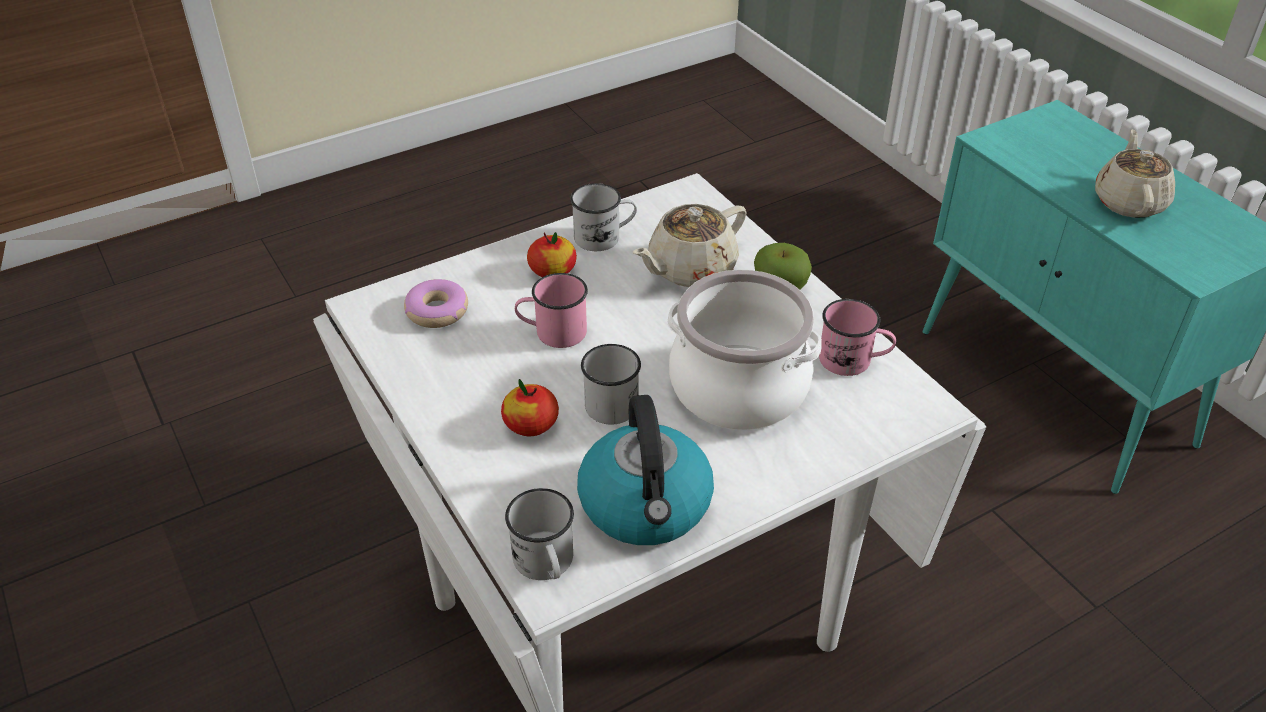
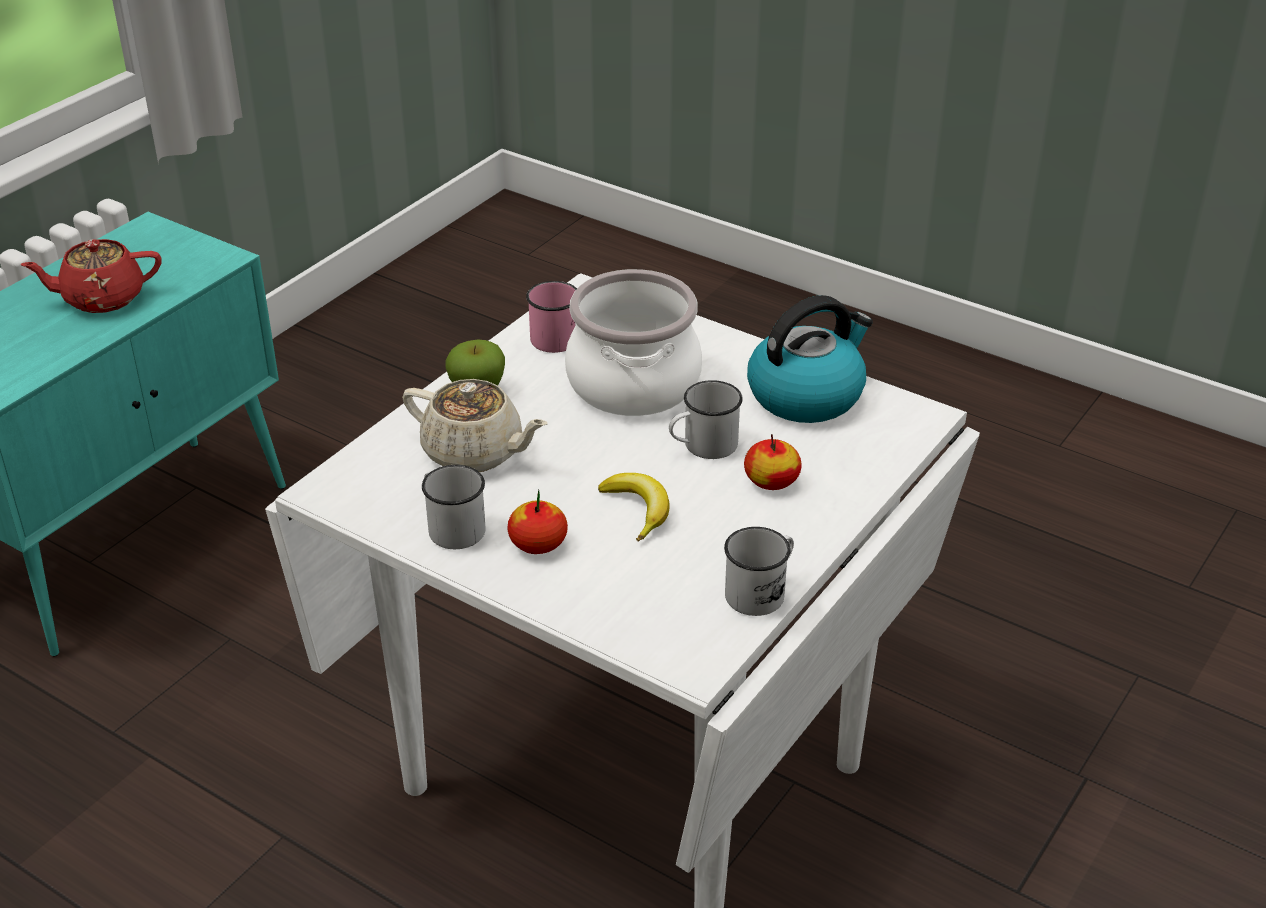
camera: 115 degrees left, 5 degrees down
donut [404,279,468,328] -> none
white mug [505,488,574,580] -> white mug moved to [724,527,794,616]
pink mug [515,273,588,348] -> banana [598,473,670,542]
beige teapot [1095,129,1175,218] -> red teapot [20,239,162,313]

